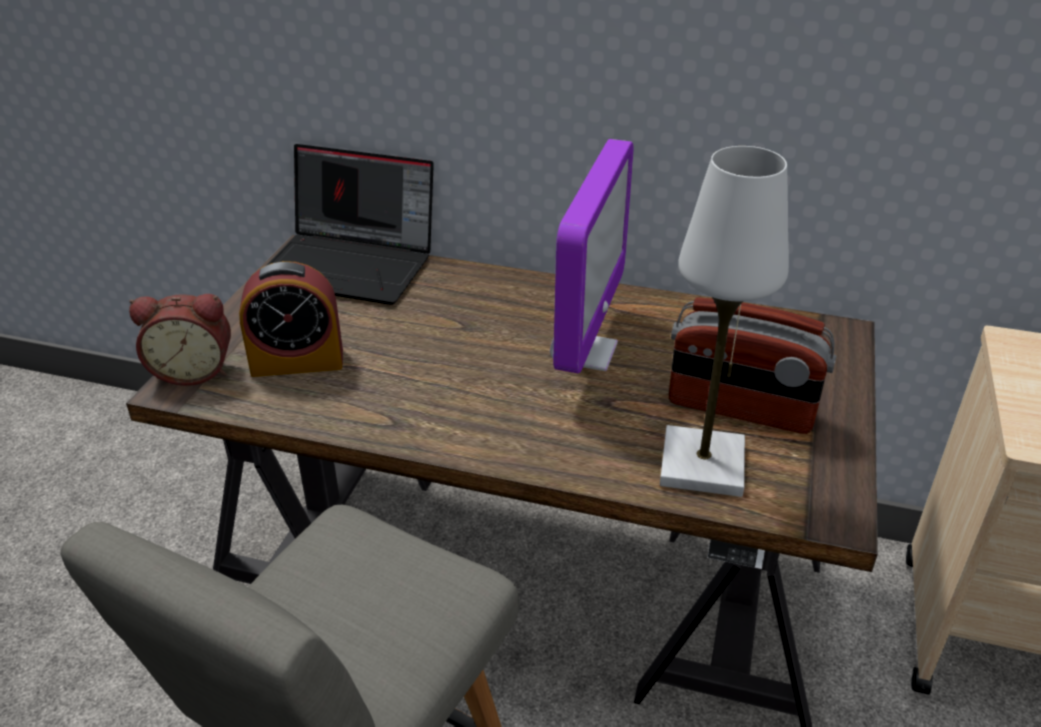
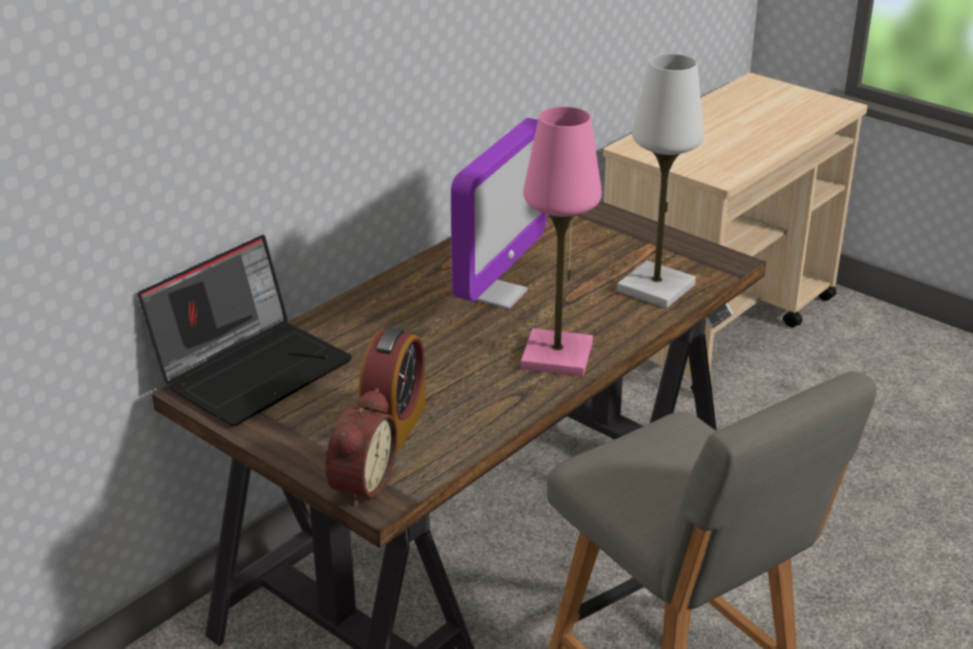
camera: 65 degrees left, 5 degrees down
monitor [550,139,634,373] -> monitor turned 75 degrees clockwise [451,118,547,309]
radio [669,297,836,434] -> none
none -> pink table lamp [521,106,602,377]

